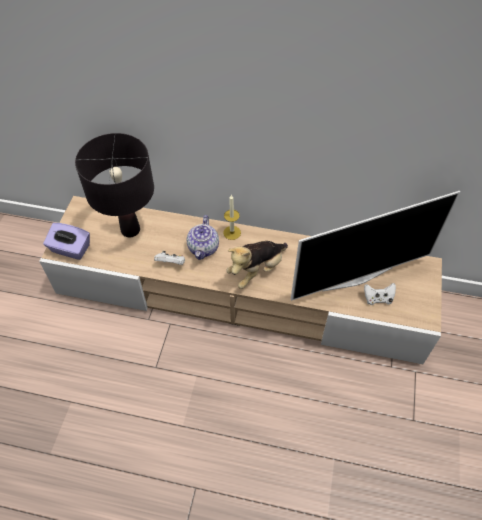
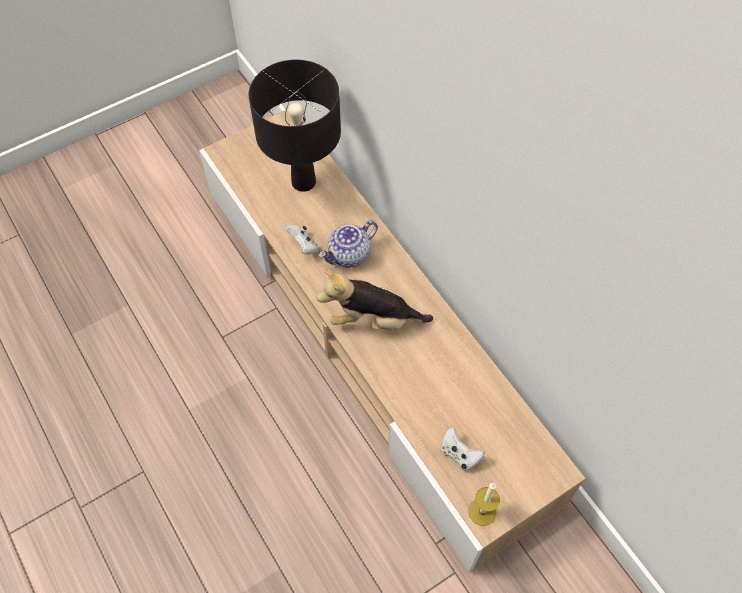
camera: 45 degrees right, 5 degrees up
purple tissue box [43,223,90,260] -> none
candle [223,194,241,240] -> candle moved to [468,483,500,526]
television [291,191,460,301] -> none

